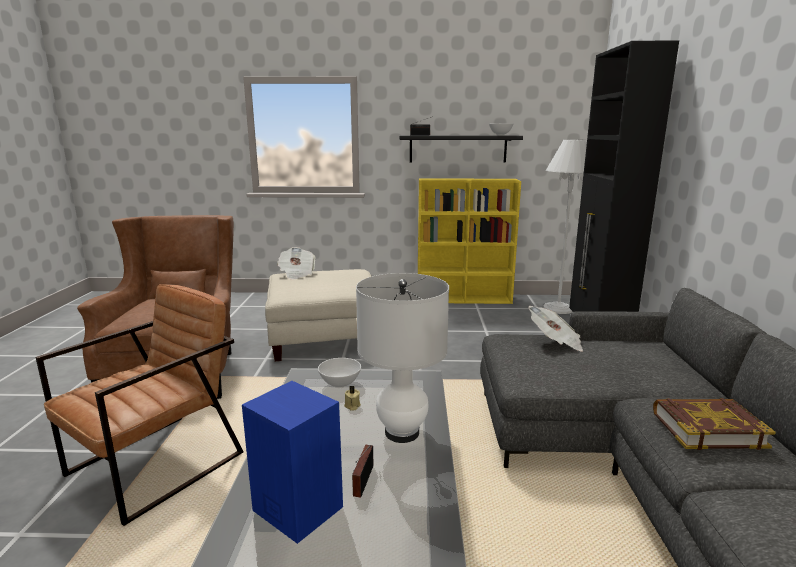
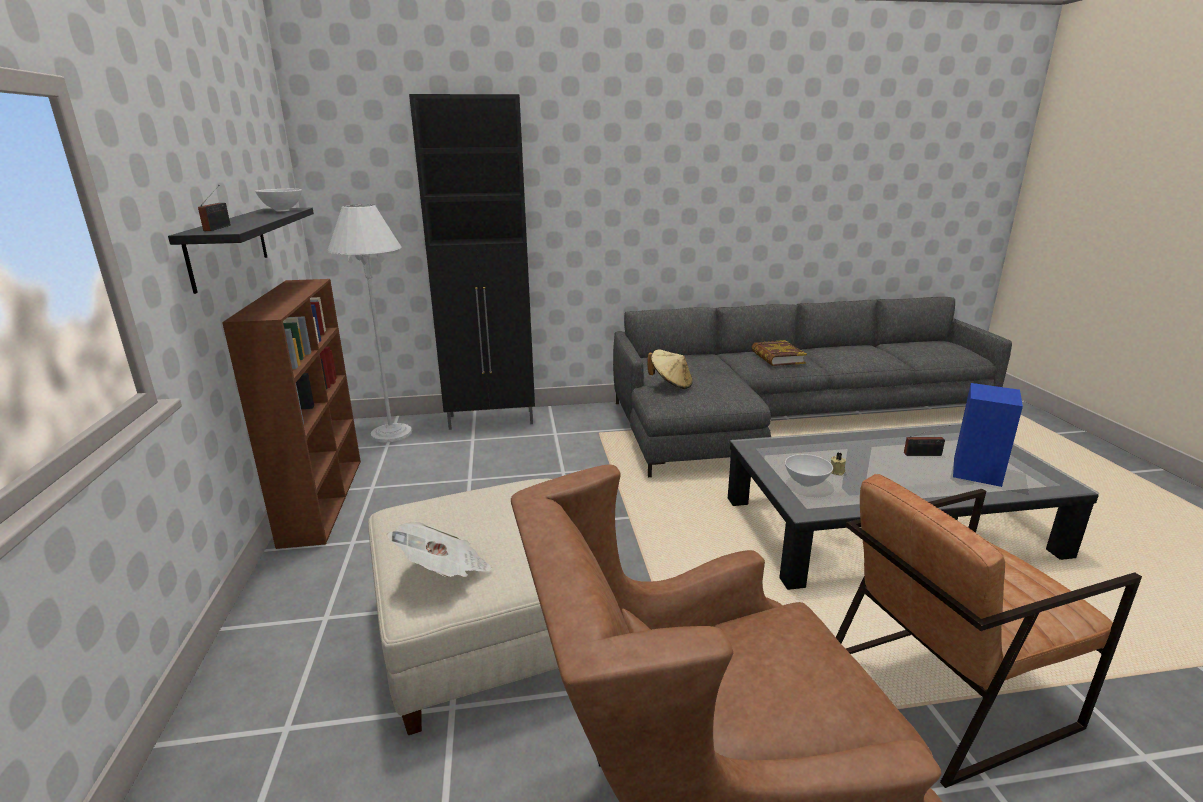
camera: 100 degrees left, 5 degrees up
brown armchair [36,284,244,526] -> brown armchair turned 45 degrees counterclockwise [836,474,1142,788]
white table lamp [356,273,449,443] -> none
yellow bookcase [418,178,521,304] -> brown bookcase [222,279,361,549]
newspaper [528,306,583,351] -> beige hat [647,349,693,389]

